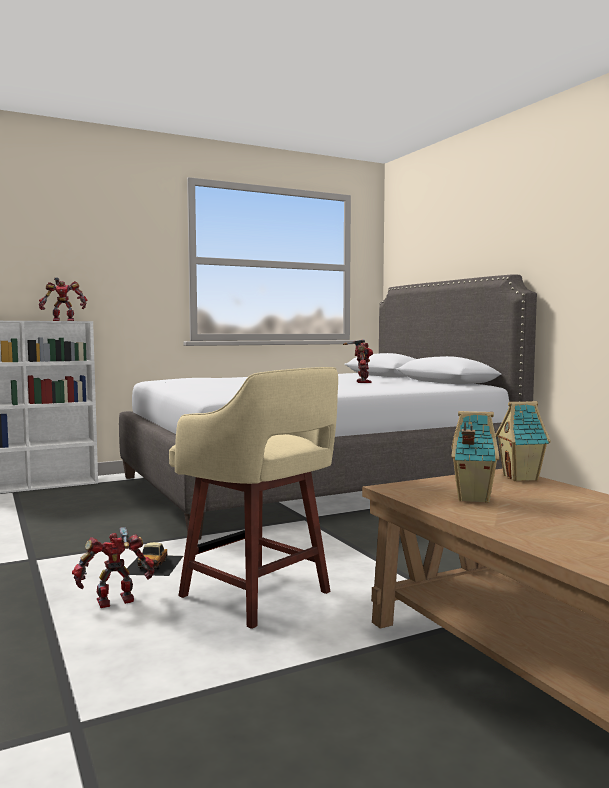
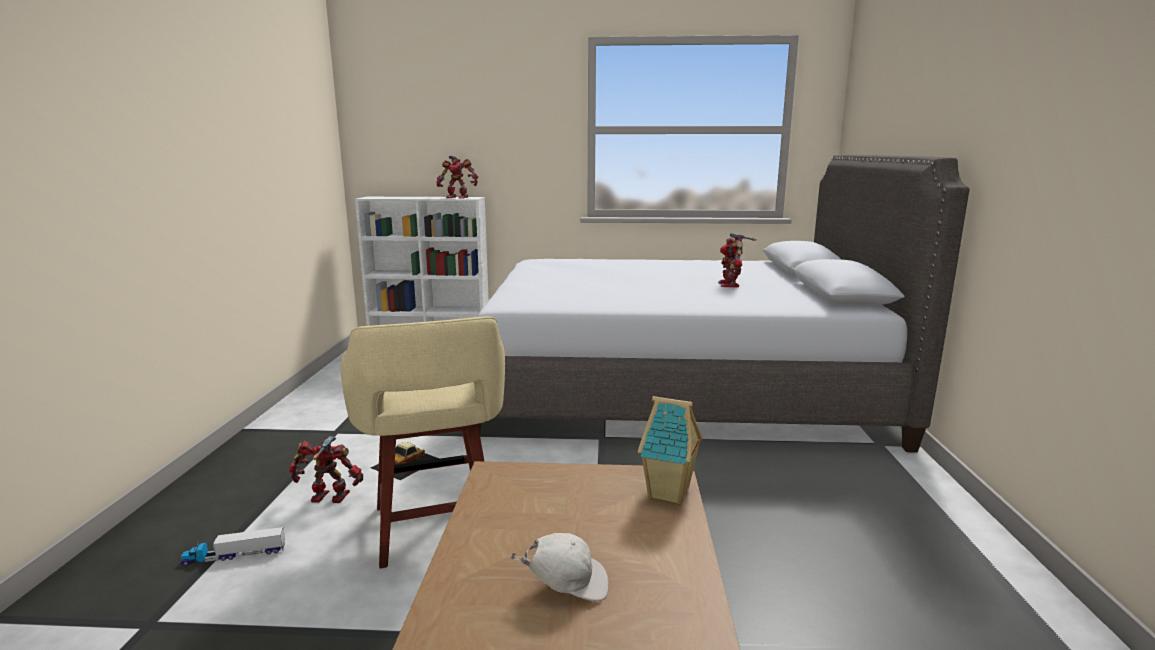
camera: 30 degrees right, 10 degrees up
toy robot [343,339,373,383] -> toy robot turned 150 degrees clockwise [718,233,756,287]
toy house [451,411,499,503] -> none
none -> toy truck [181,527,285,566]
none -> white cap [510,533,609,601]

